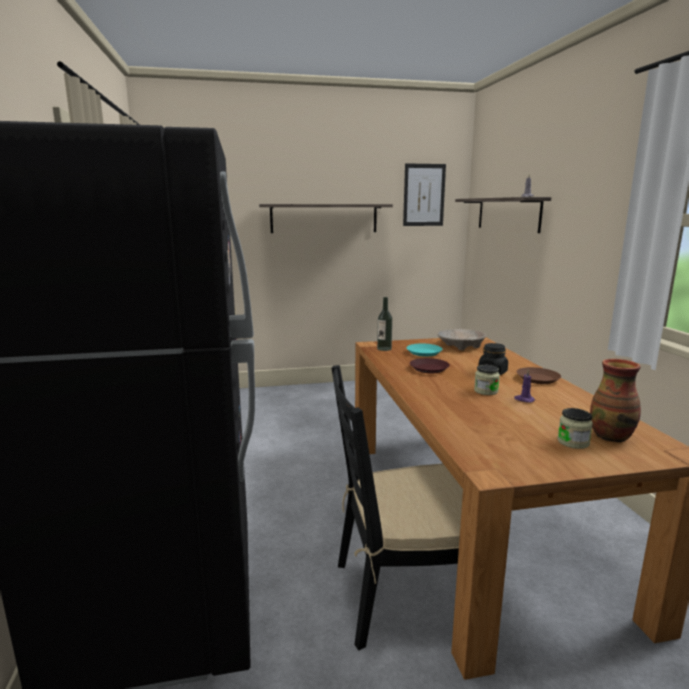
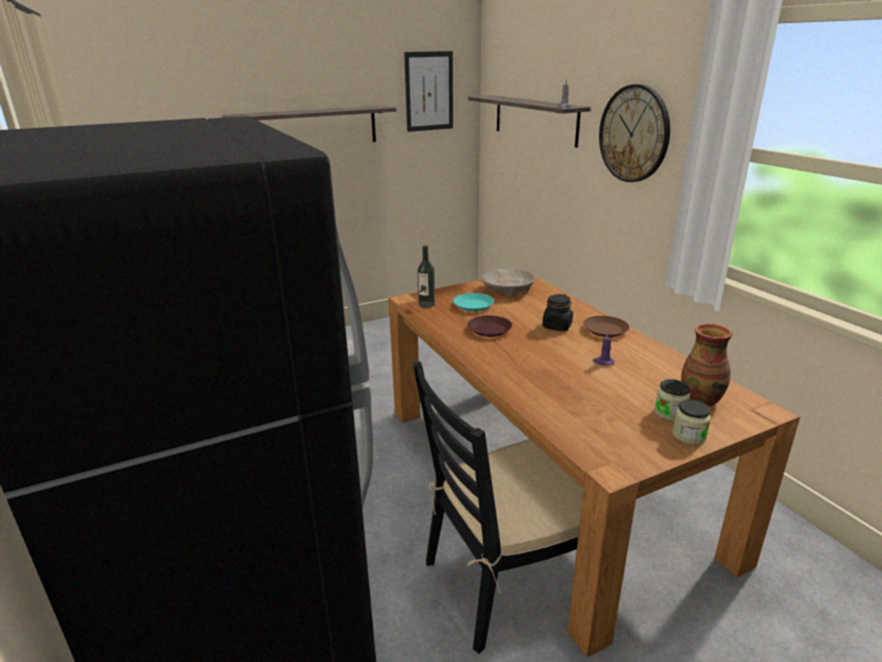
camera: 15 degrees left, 10 degrees up
jar [474,365,500,395] -> jar moved to [672,400,711,445]
none -> wall clock [599,84,670,182]

